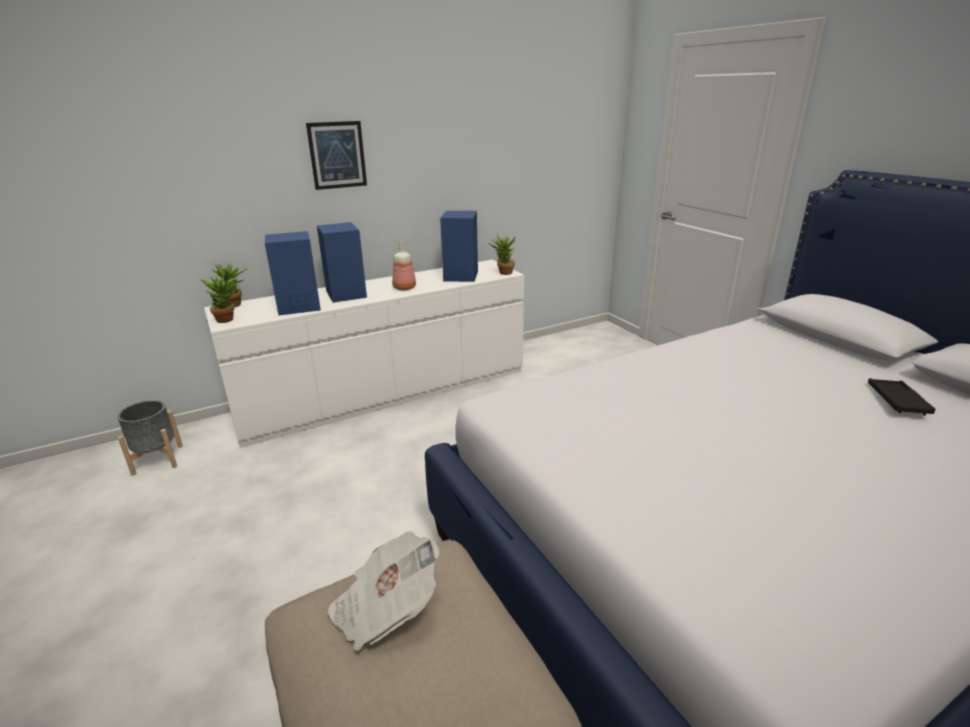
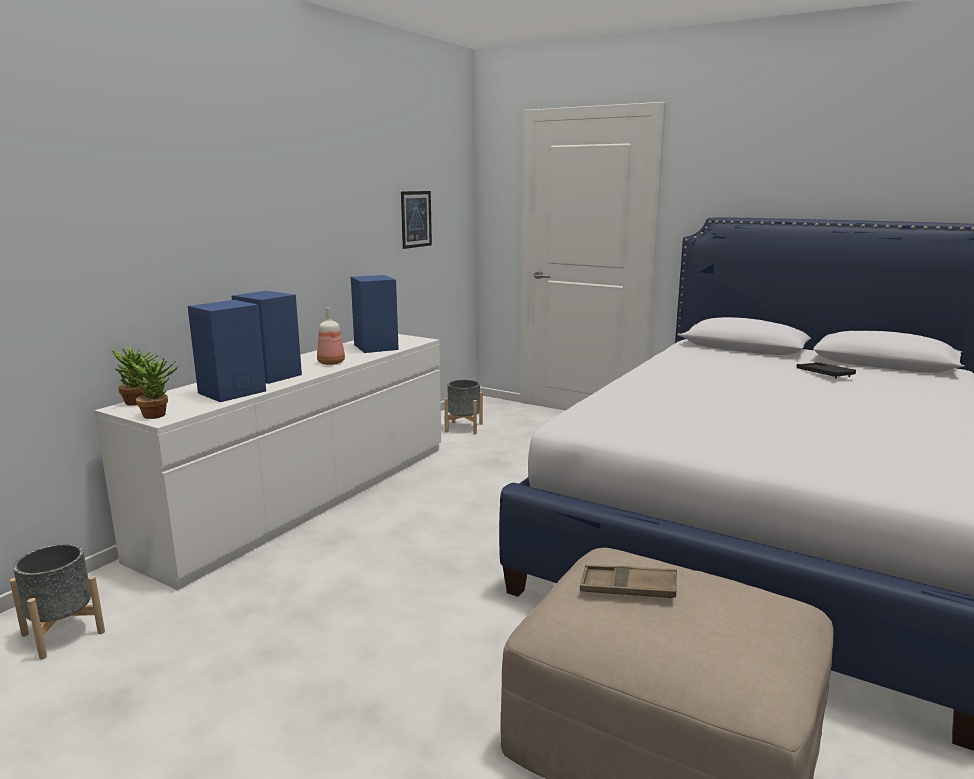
camera: 30 degrees left, 10 degrees down
picture [306,121,367,190] -> picture moved to [401,191,432,249]
newspaper [328,531,440,651] -> brown tray [580,565,677,598]
potted plant [489,234,516,275] -> none
none -> grey planter [444,380,483,434]

